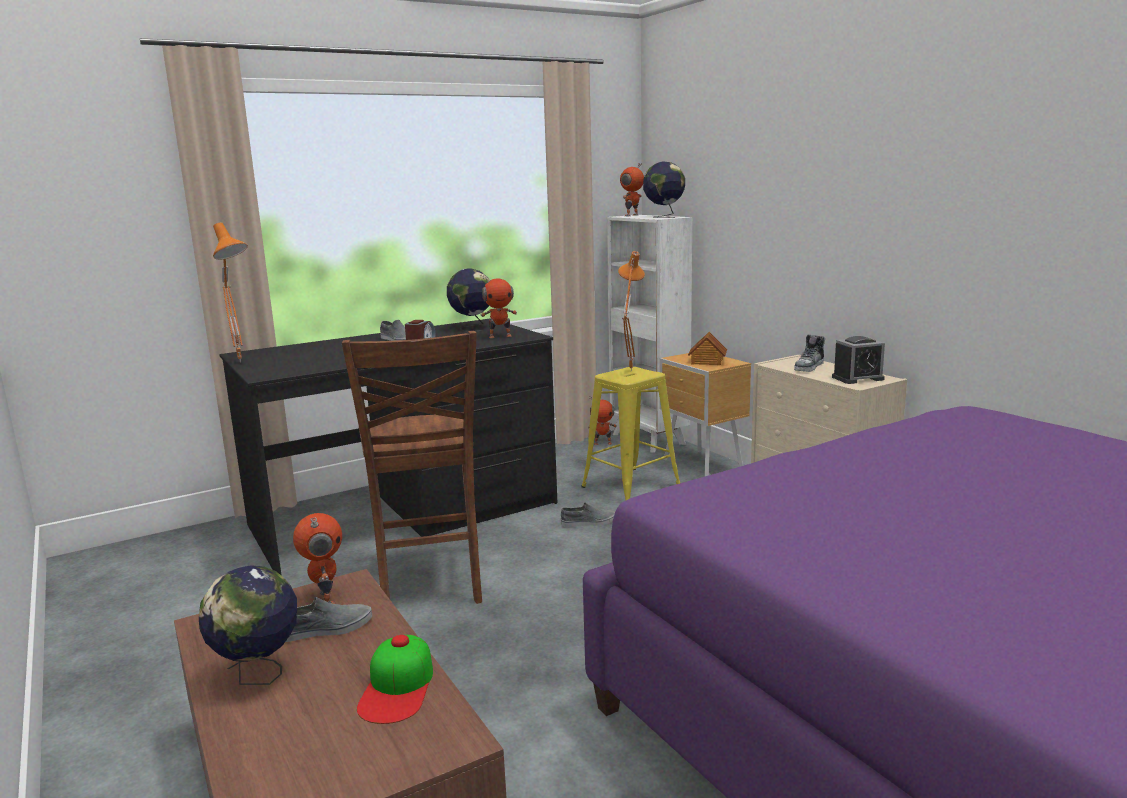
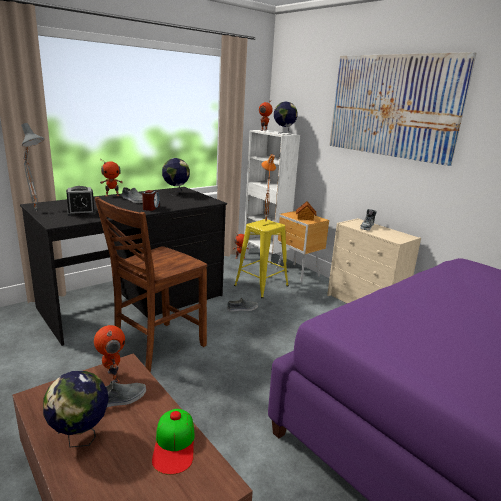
camera: 10 degrees left, 5 degrees up
orange table lamp [213,222,248,363] -> grey table lamp [21,123,45,212]
brown chair [342,331,482,604] -> brown chair turned 60 degrees clockwise [95,197,207,372]
toy robot [480,274,517,338] -> toy robot moved to [100,158,123,197]
alarm clock [832,336,885,384] -> alarm clock moved to [66,186,96,216]
none -> picture [329,52,476,166]

